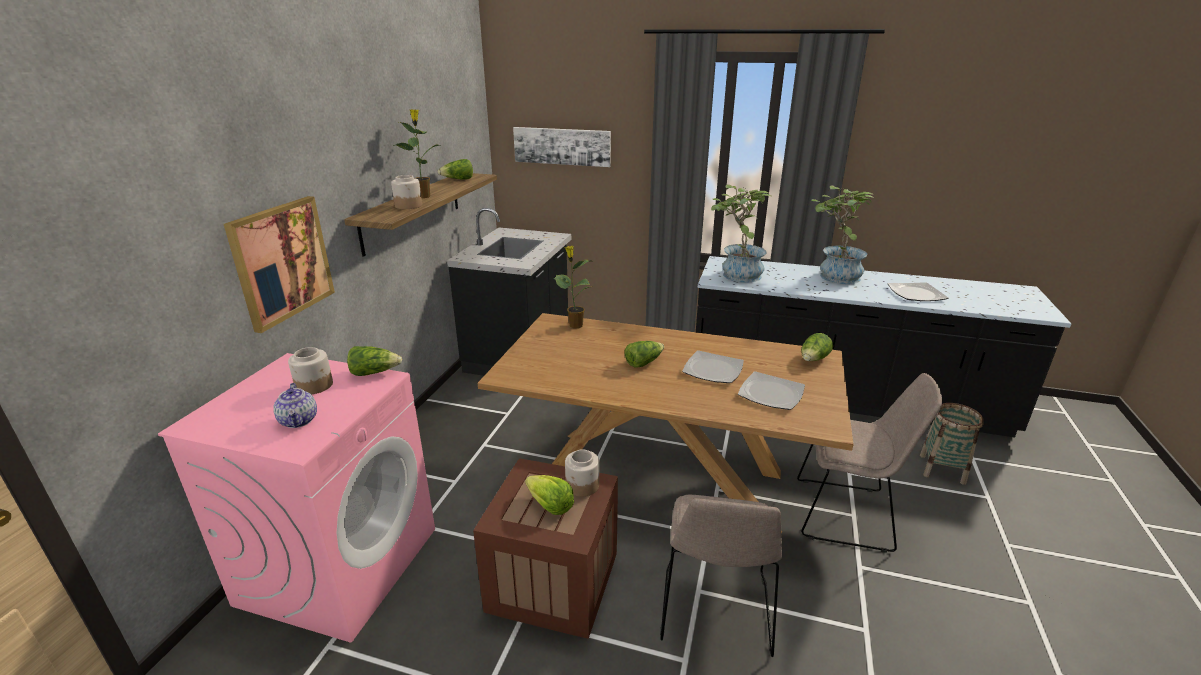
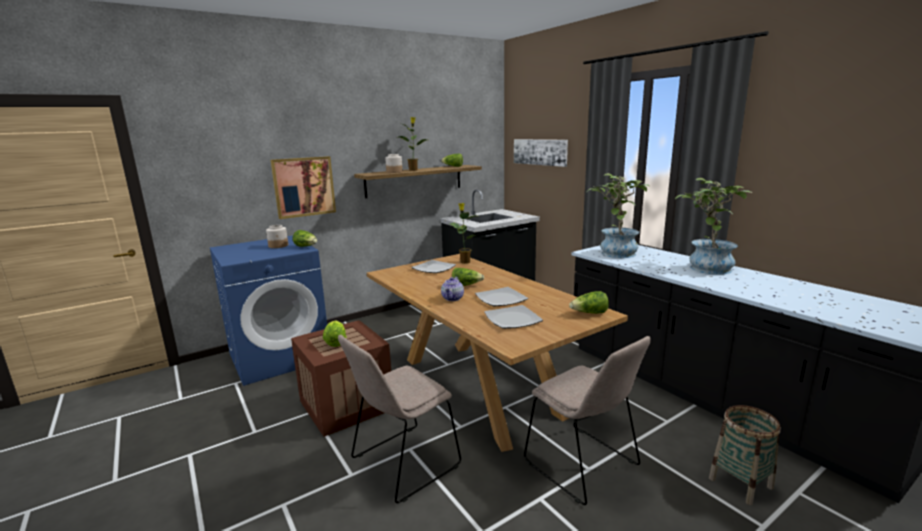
camera: 40 degrees right, 10 degrees down
pink washing machine [158,353,435,643] -> blue washing machine [209,236,327,386]
teapot [273,383,317,428] -> teapot moved to [441,277,464,301]
jar [565,449,599,497] -> none
plate [887,282,948,301] -> plate moved to [412,260,456,273]

